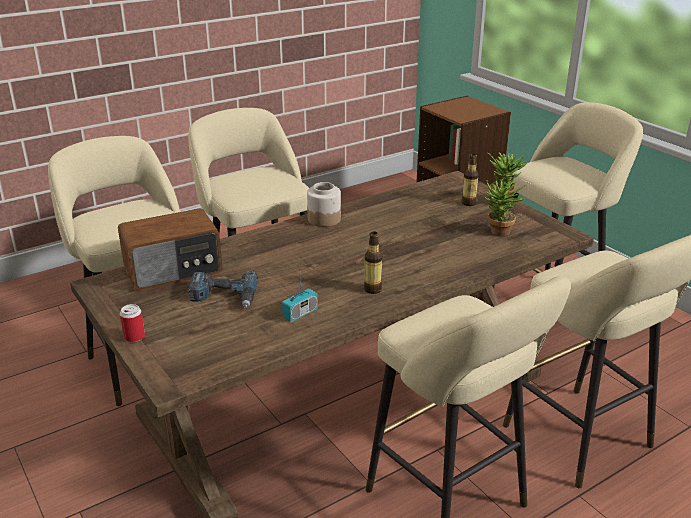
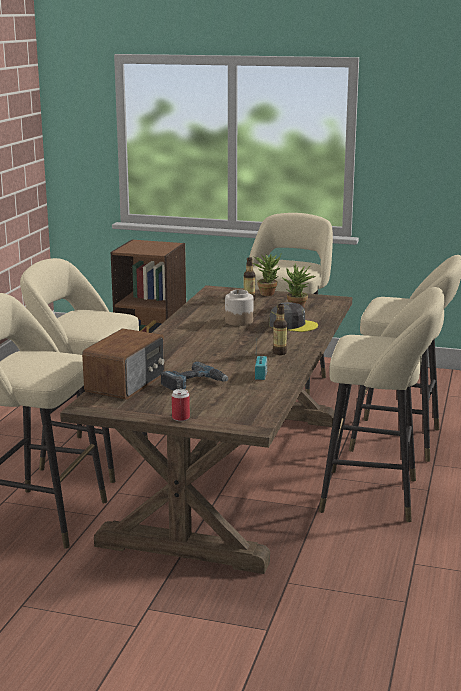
camera: 40 degrees left, 10 degrees down
jar [307,182,341,227] -> jar moved to [225,290,253,326]
none -> grey cap [269,302,318,332]

